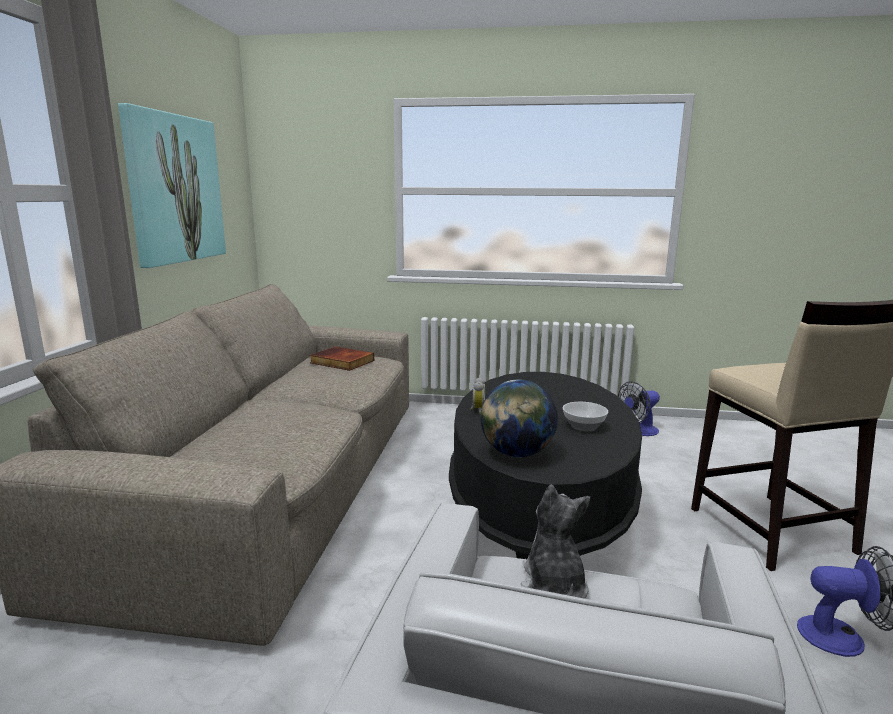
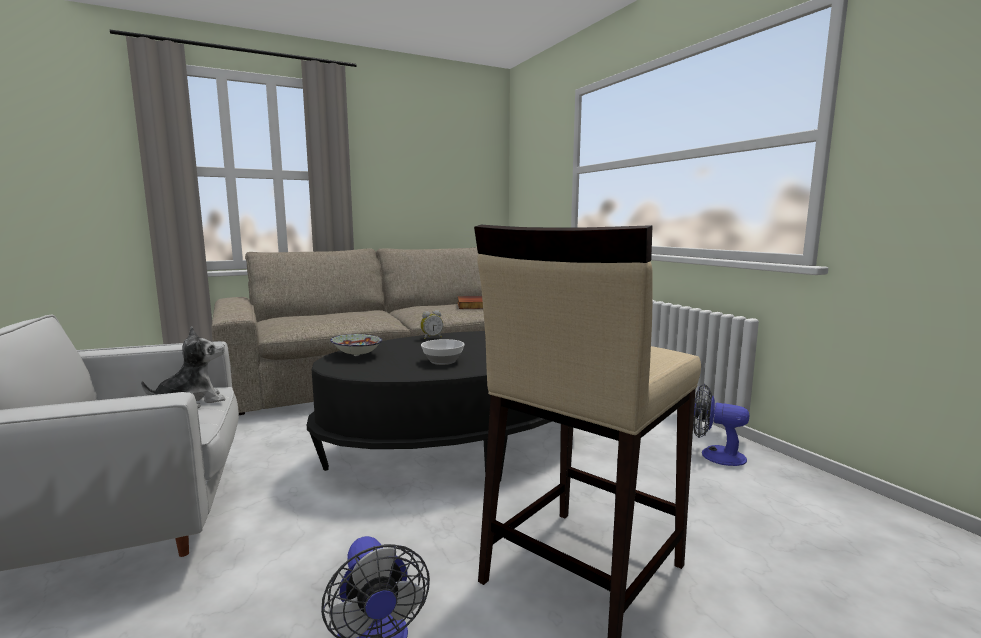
camera: 55 degrees right, 5 degrees down
picture [118,103,226,268] -> none
globe [480,380,558,457] -> bowl [330,334,382,356]

